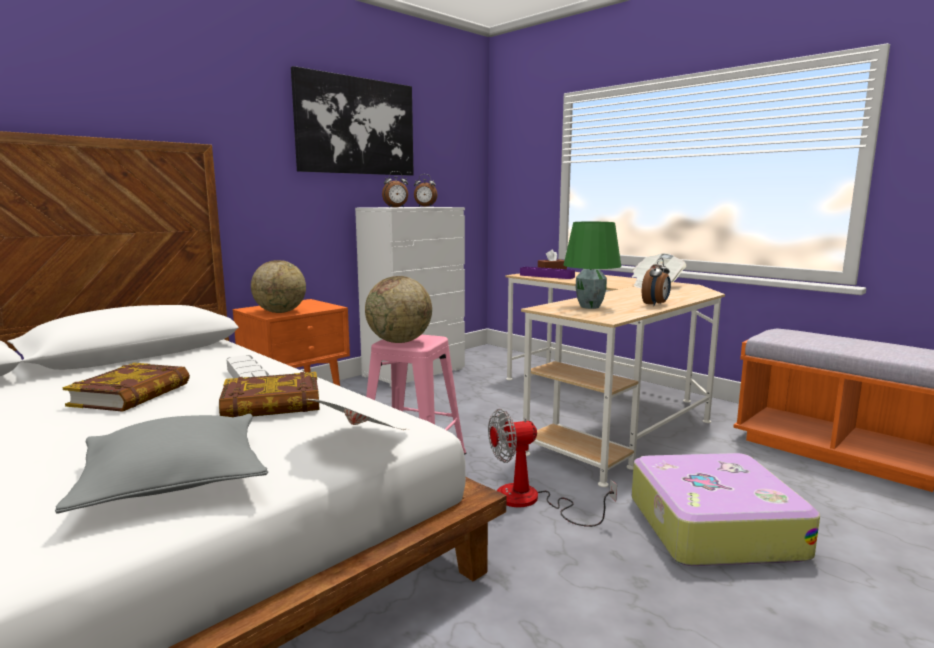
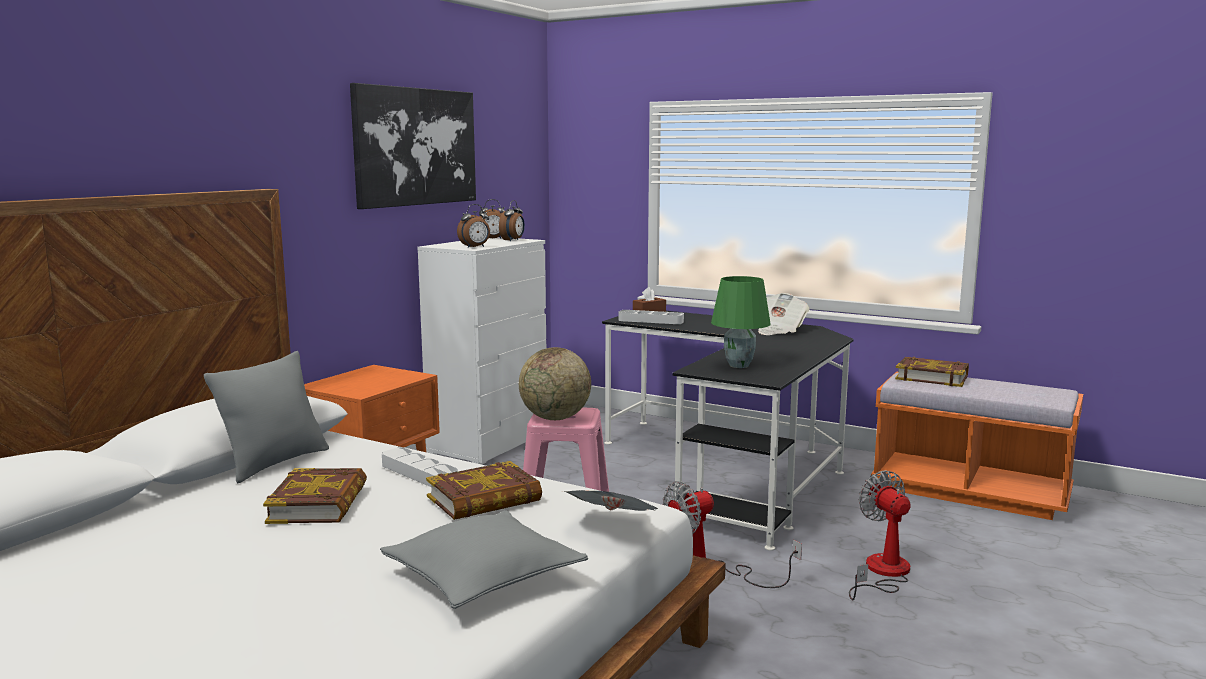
camera: 15 degrees left, 0 degrees up
globe [251,260,306,313] -> none
beige desk [506,272,725,487] -> black desk [602,311,854,551]
purple tray [520,267,575,279] -> grey tray [619,310,684,324]
suitcase [632,453,820,566] -> fan [849,470,910,600]
alarm clock [642,258,671,306] -> alarm clock moved to [499,200,525,242]
none -> grey pillow [204,351,329,483]
none -> book [895,357,969,387]

